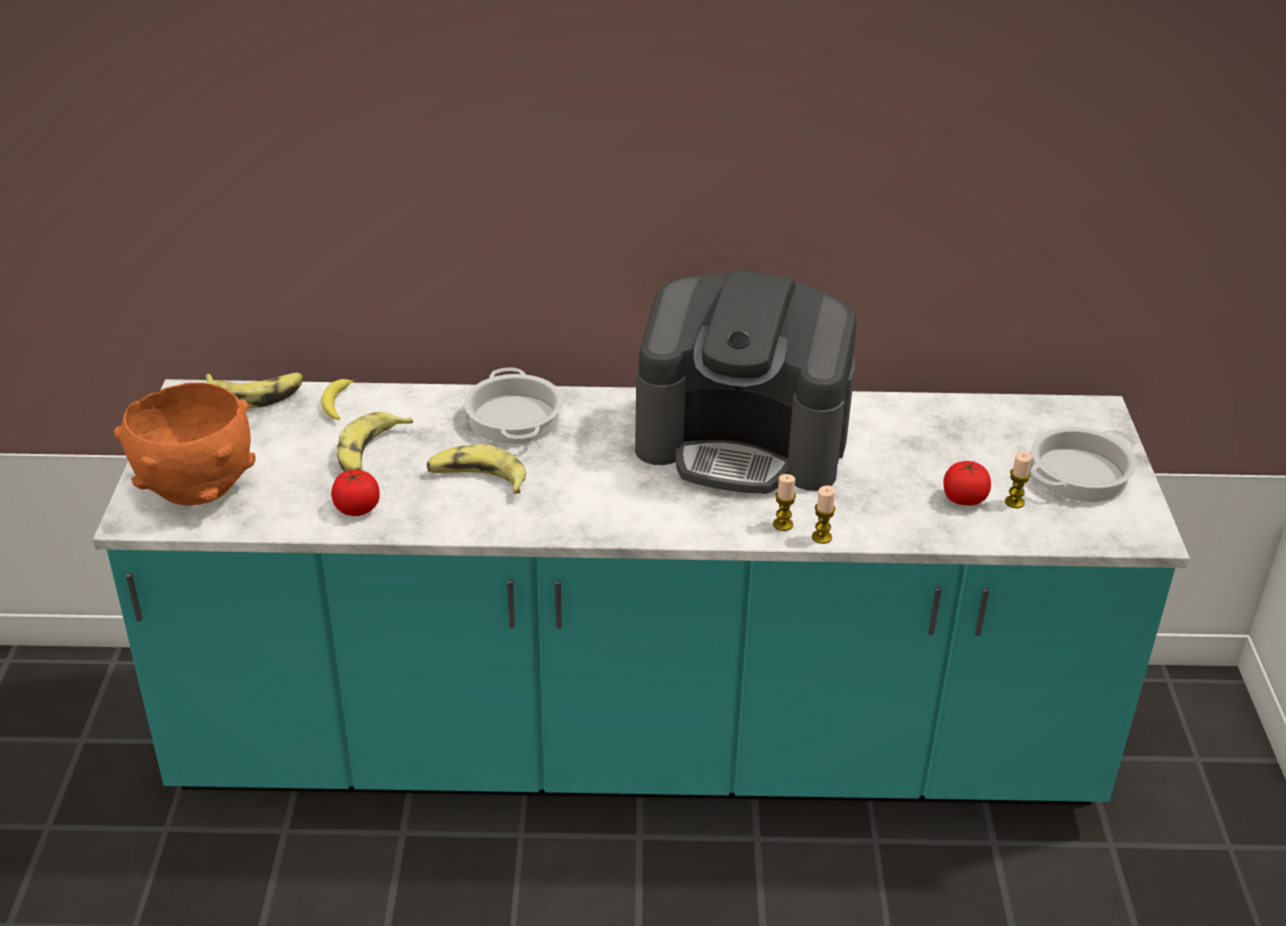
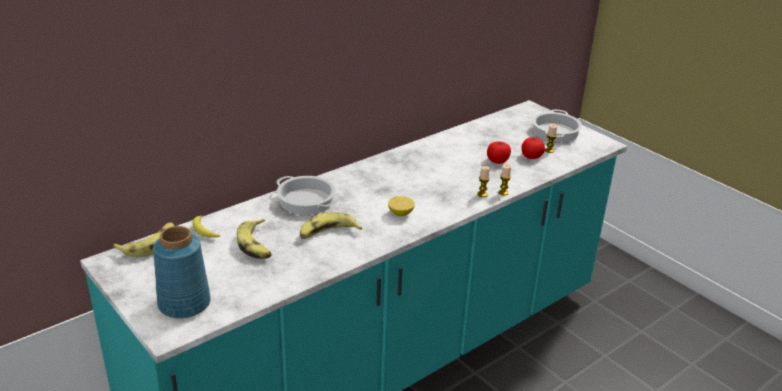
camera: 40 degrees left, 5 degrees down
orange bowl [114,382,256,505] -> blue vase [153,226,211,318]
tomato [331,470,380,516] -> tomato moved to [487,141,511,164]
coffee machine [635,270,857,494] -> none
none -> lemon [388,196,415,216]

